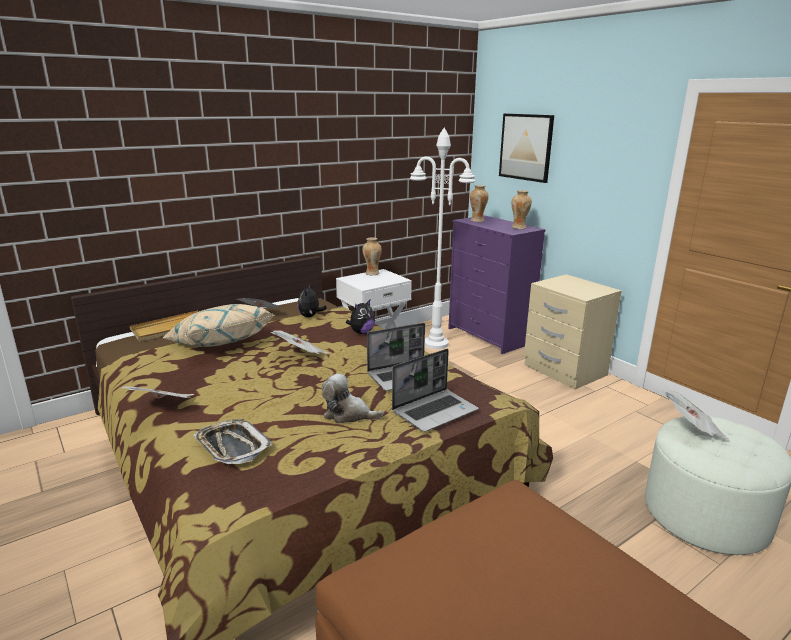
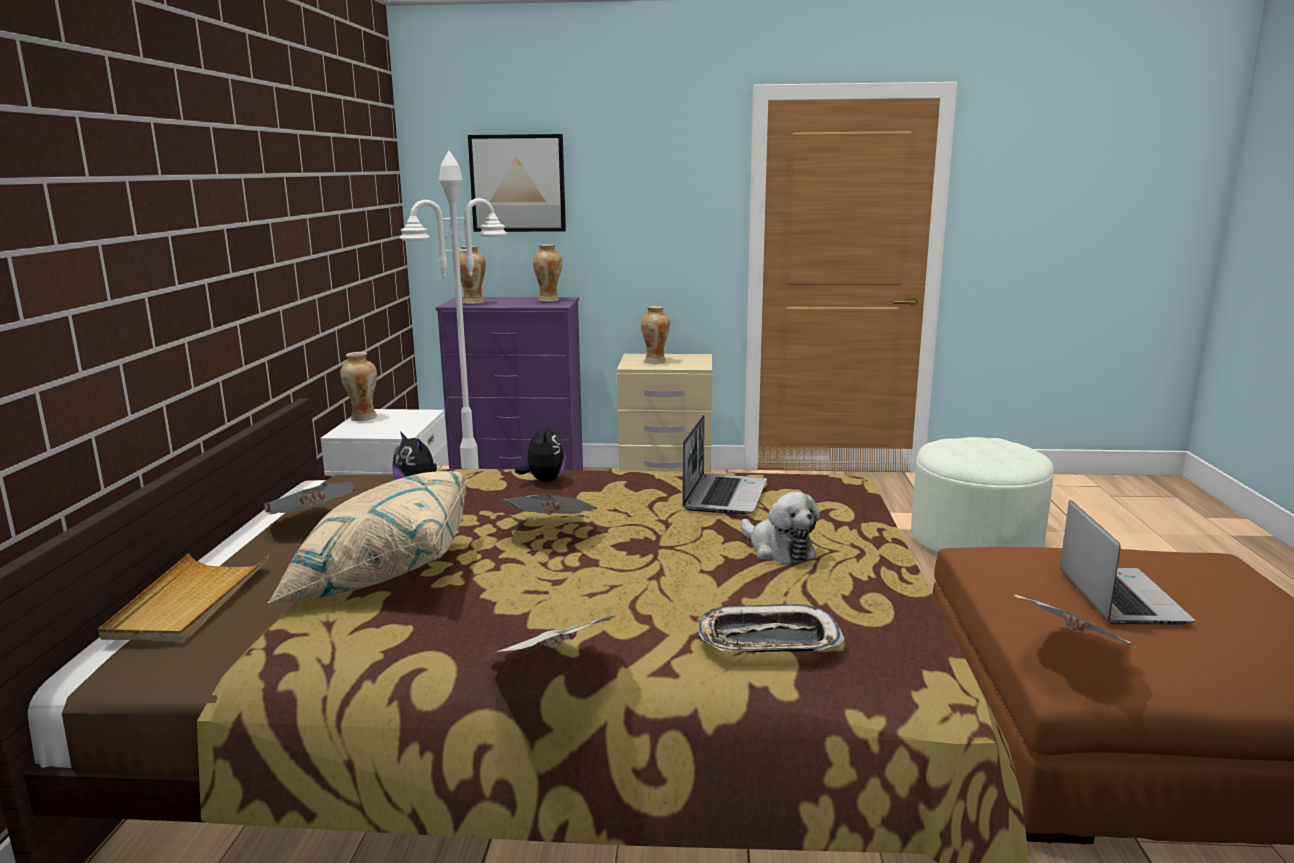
camera: 50 degrees left, 5 degrees down
plush toy [322,373,383,424] -> plush toy turned 90 degrees counterclockwise [741,492,820,565]
laptop [392,349,479,432] -> laptop moved to [1060,500,1195,625]
newspaper [662,390,729,440] -> newspaper moved to [1014,595,1134,647]
none -> vase [641,306,670,364]

